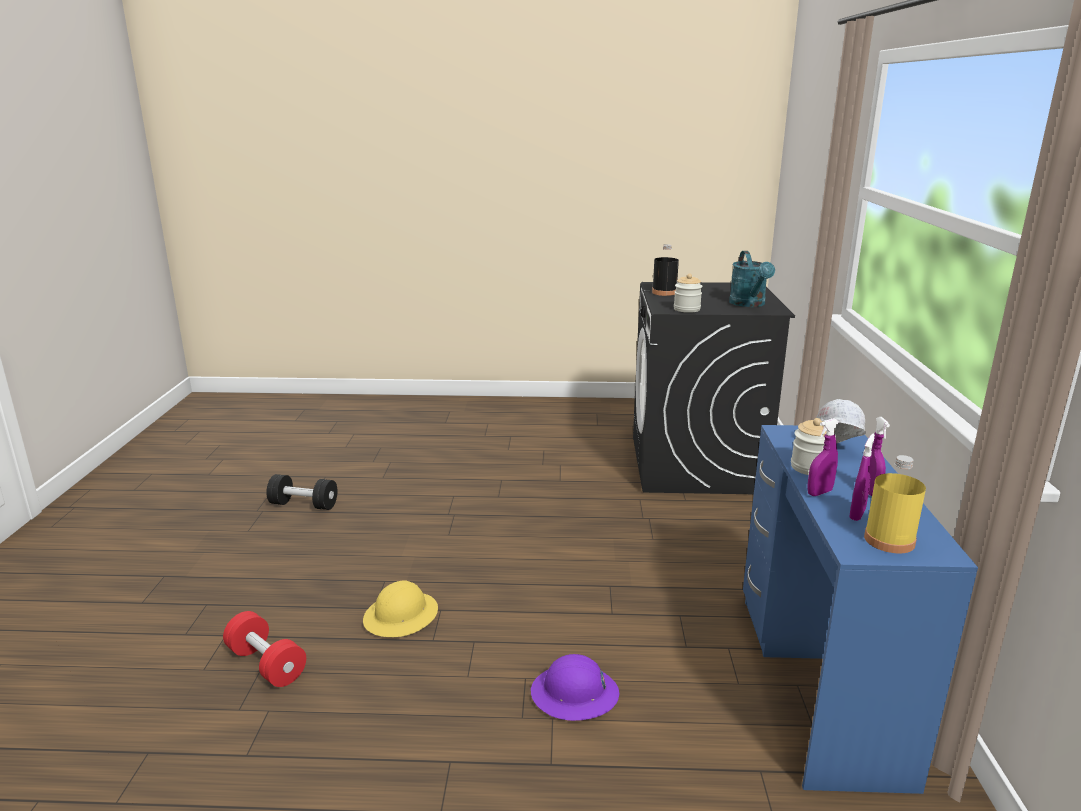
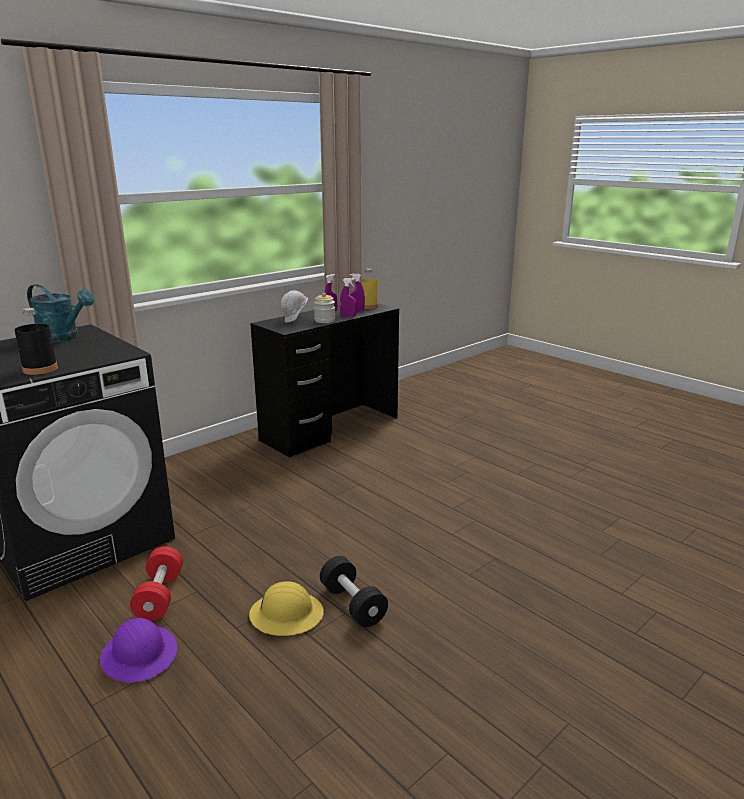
camera: 135 degrees left, 0 degrees up
red dumbbell [223,611,306,687] -> red dumbbell moved to [130,546,183,621]
black dumbbell [266,474,337,510] -> black dumbbell moved to [320,556,388,627]
yellow hard hat [363,580,438,637] -> yellow hard hat moved to [249,581,324,636]
purple hard hat [531,654,619,721] -> purple hard hat moved to [100,618,177,683]
jar [674,274,702,313] -> none
turquoise watering can [729,251,775,307] -> turquoise watering can turned 75 degrees clockwise [27,284,94,343]
blue desk [743,425,978,794] -> black desk [250,303,399,458]

